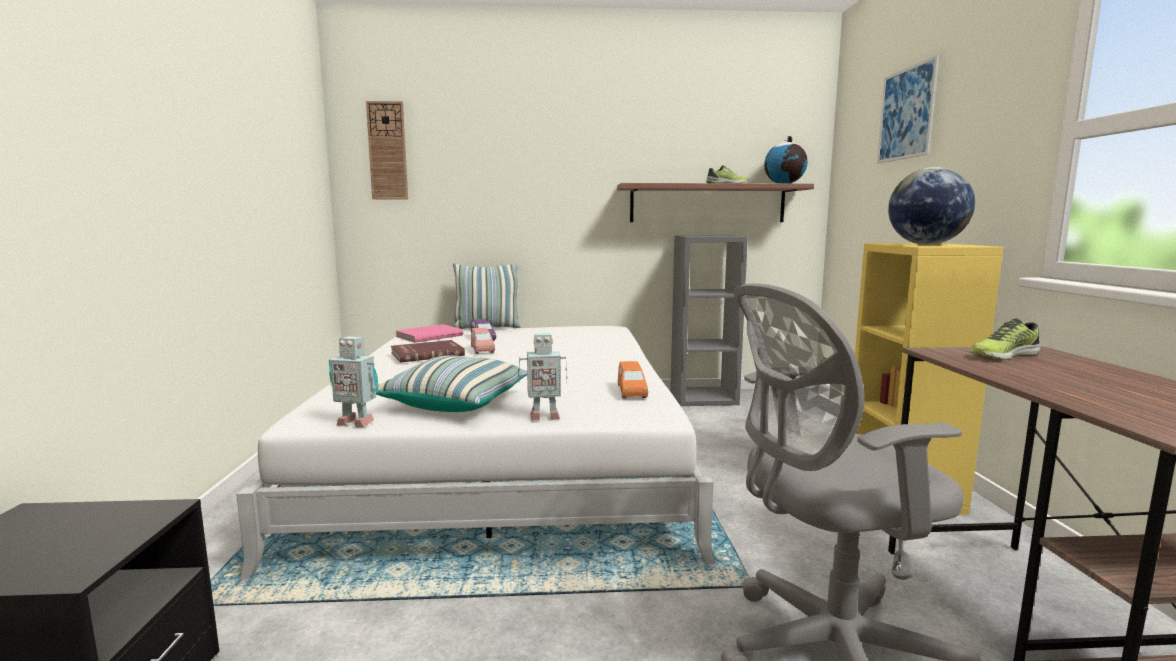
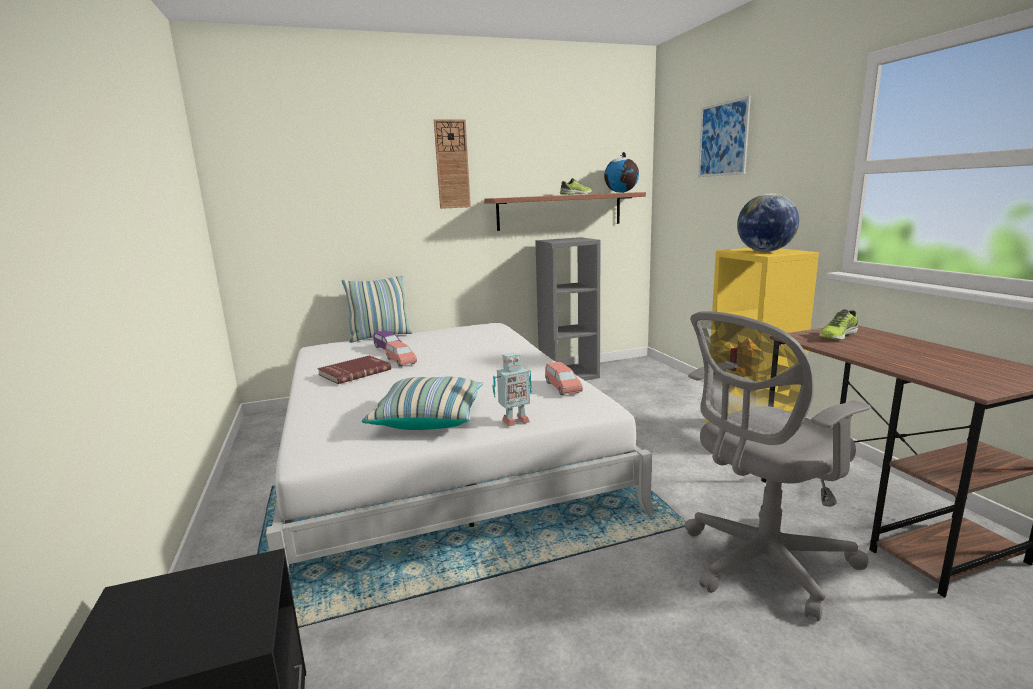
camera: 15 degrees left, 5 degrees up
toy robot [328,336,378,427] -> none
wall clock [366,101,408,199] -> wall clock moved to [434,119,471,209]
pink book [396,324,463,343] -> none
orange toy car [618,361,648,398] -> pink toy car [545,362,583,395]

